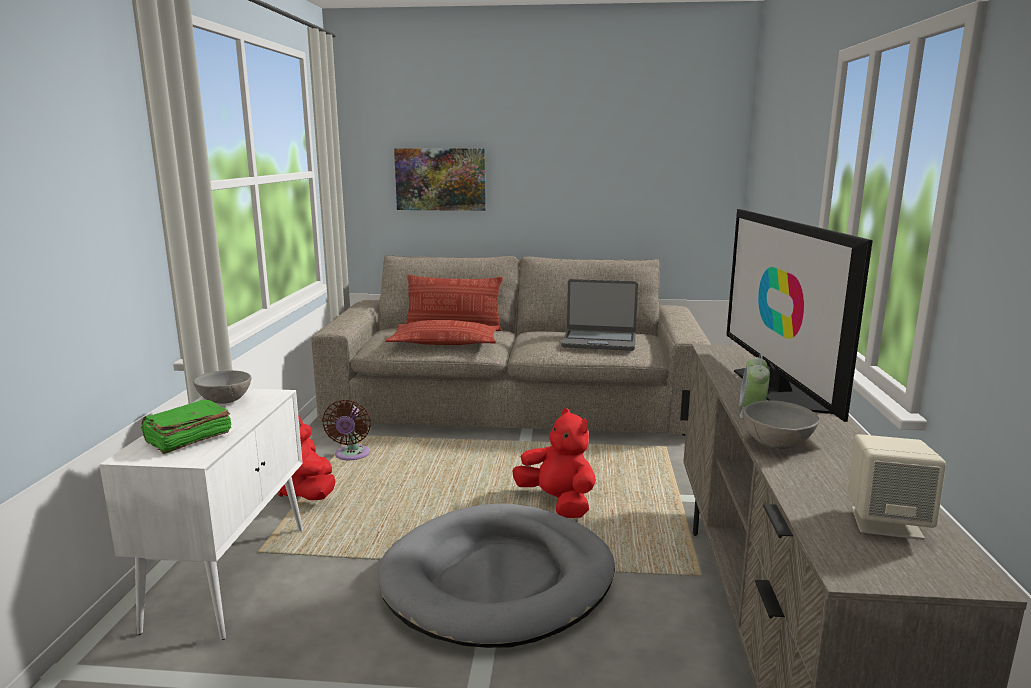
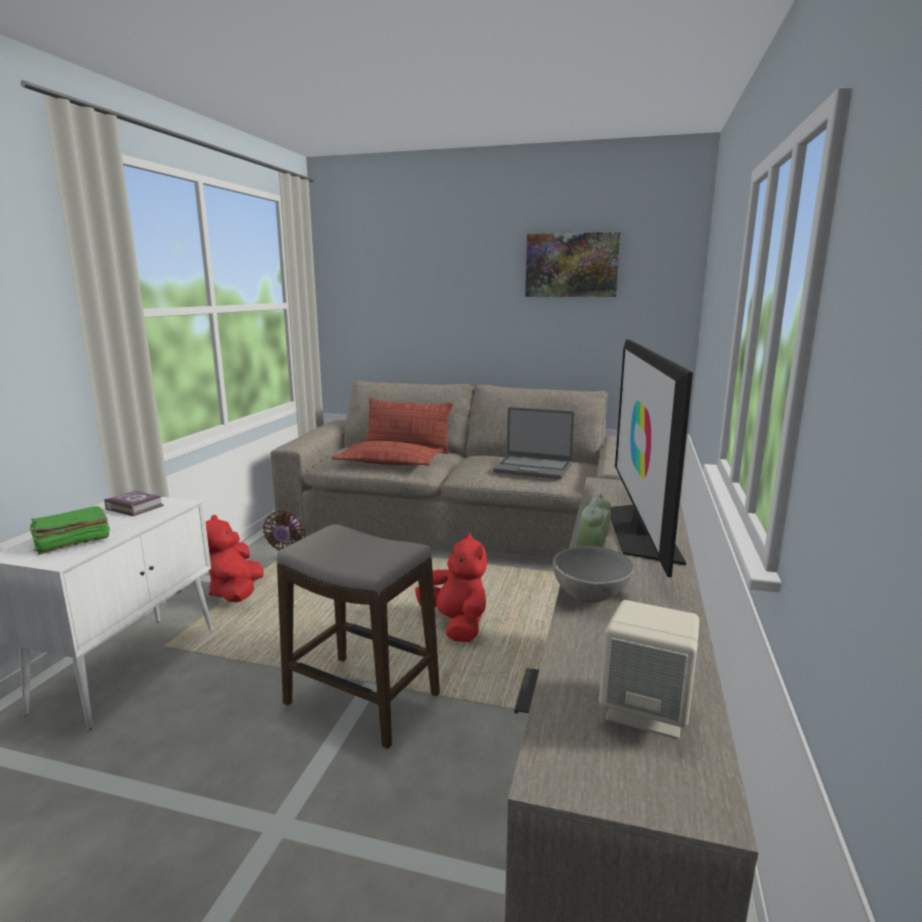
camera: 10 degrees right, 0 degrees up
grey bowl [193,370,252,404] -> book [104,491,164,516]
grey dog bed [378,503,615,648] -> stool [277,524,440,749]
picture [394,148,486,211] -> picture moved to [525,232,621,297]

